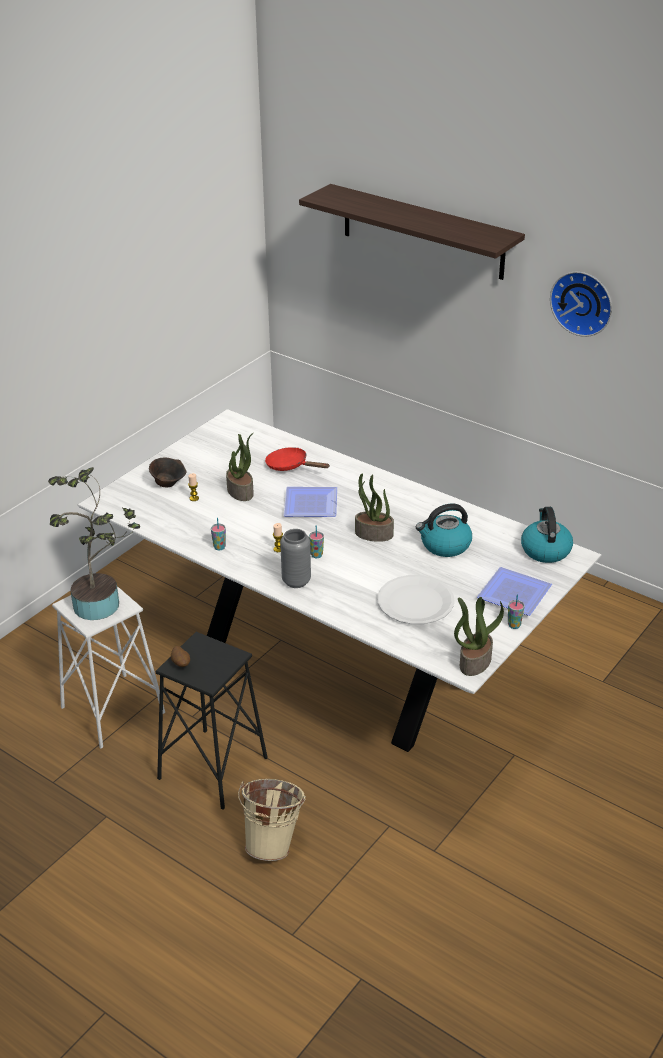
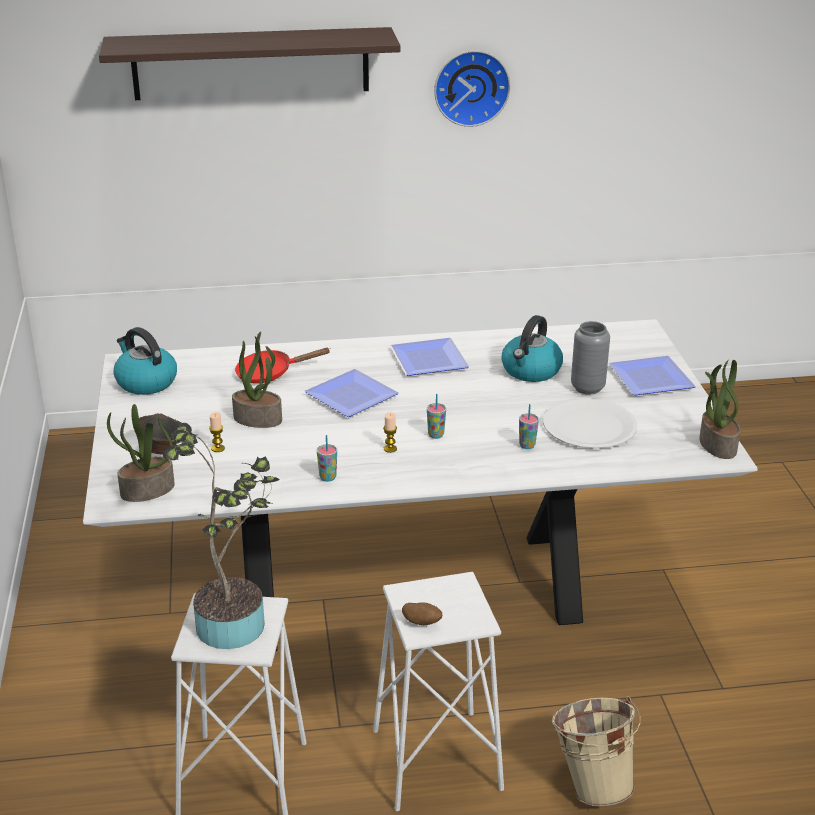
camera: 45 degrees left, 5 degrees down
black stool [156,632,268,810] -> white stool [373,572,504,811]
grey vase [280,529,311,588] -> grey vase moved to [571,321,610,394]
potted plant [355,474,394,542] -> potted plant moved to [107,404,175,502]
cup [508,594,525,629] -> cup moved to [519,404,539,449]
kettle [521,507,573,563] -> kettle moved to [114,327,177,395]
none -> plate [390,338,469,376]

